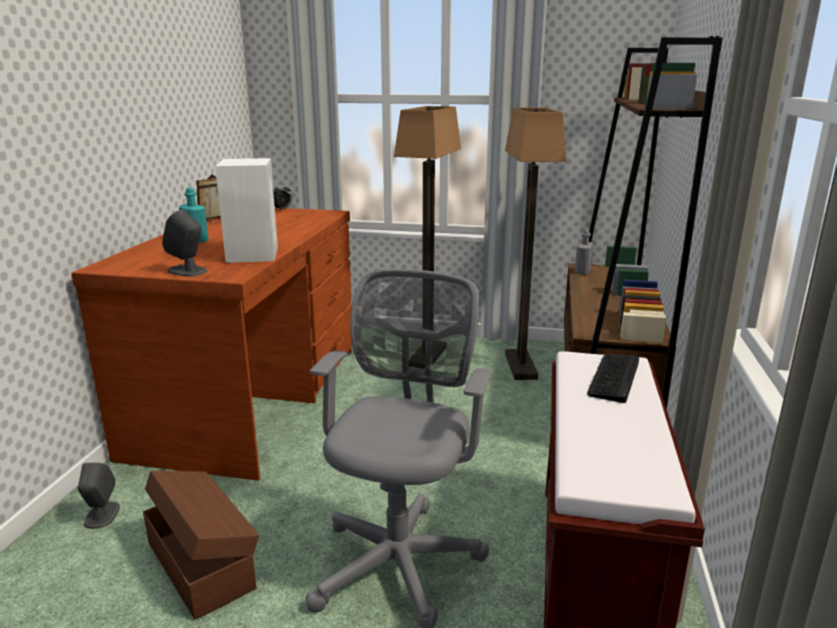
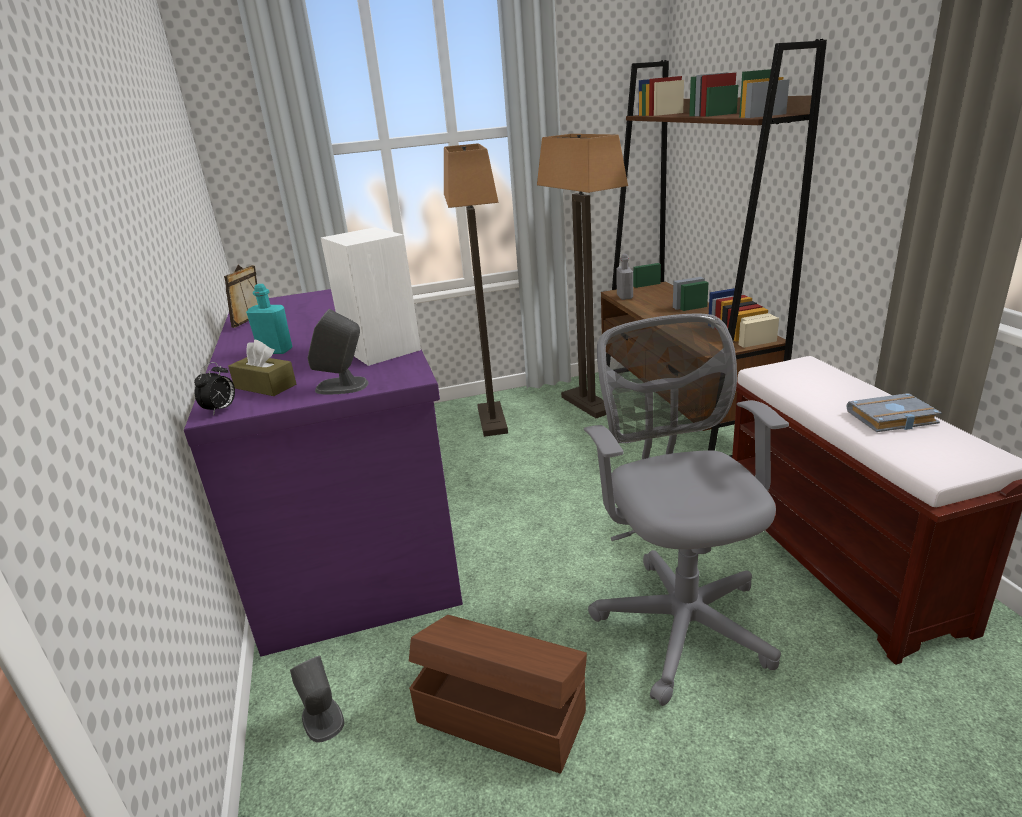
camera: 25 degrees left, 5 degrees up
brown desk [71,208,352,481] -> purple desk [184,289,463,656]
alarm clock [273,184,292,210] -> alarm clock moved to [194,362,235,416]
keyboard [587,354,639,403] -> none
none -> brown tissue box [228,340,296,396]
none -> grey book [846,393,942,432]

